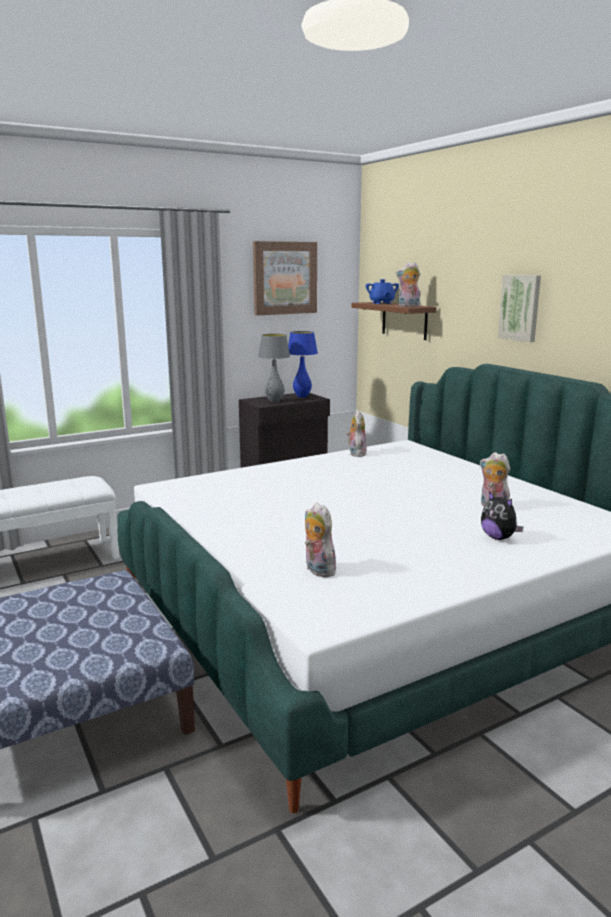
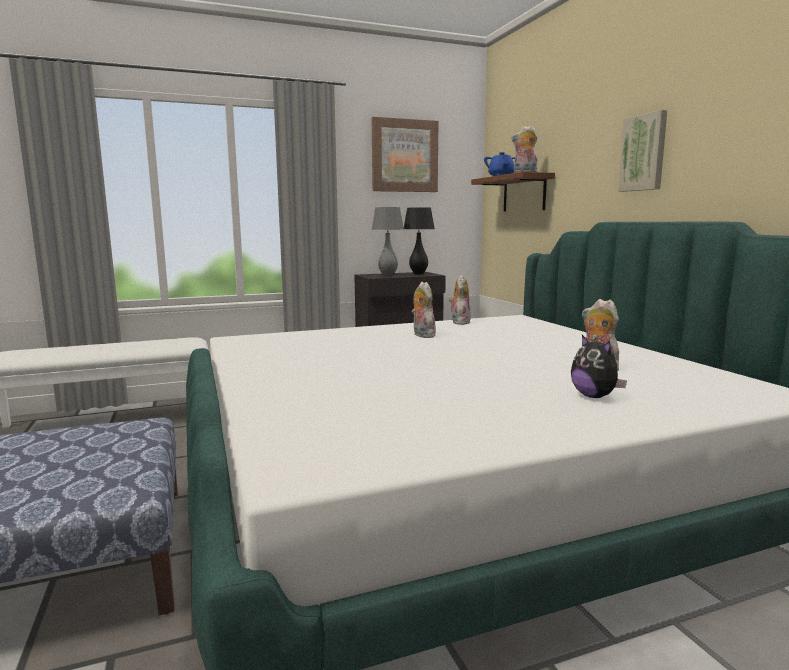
camera: 10 degrees right, 5 degrees down
blue table lamp [288,331,318,398] -> black table lamp [404,207,434,274]
plush toy [305,502,336,577] -> plush toy moved to [412,282,436,338]

